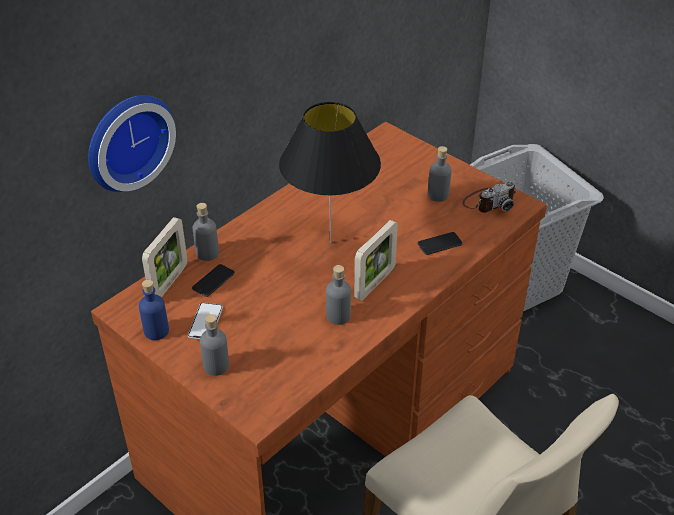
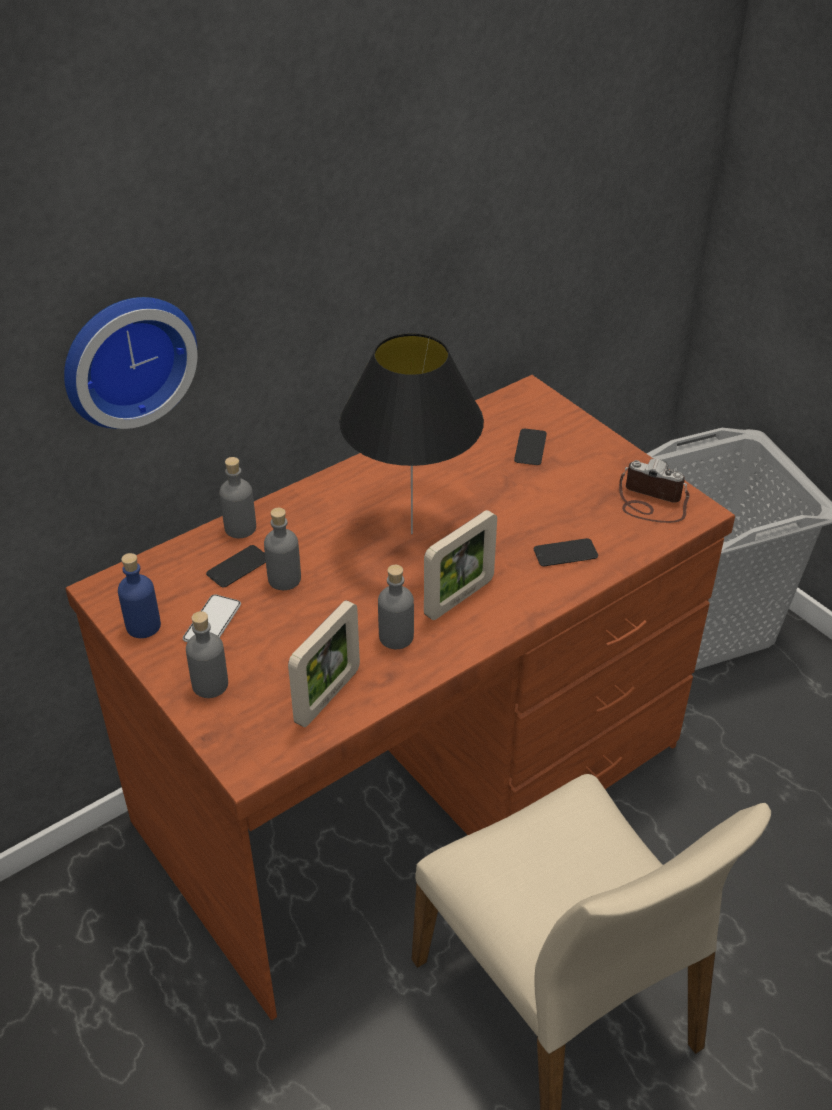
camera: 10 degrees right, 0 degrees up
picture frame [142,217,187,298] -> picture frame moved to [288,600,360,727]
grey bottle [428,146,452,202] -> grey bottle moved to [264,508,301,590]
camera [462,181,516,213] -> camera turned 135 degrees counterclockwise [619,459,690,523]
none -> phone [514,429,547,465]

